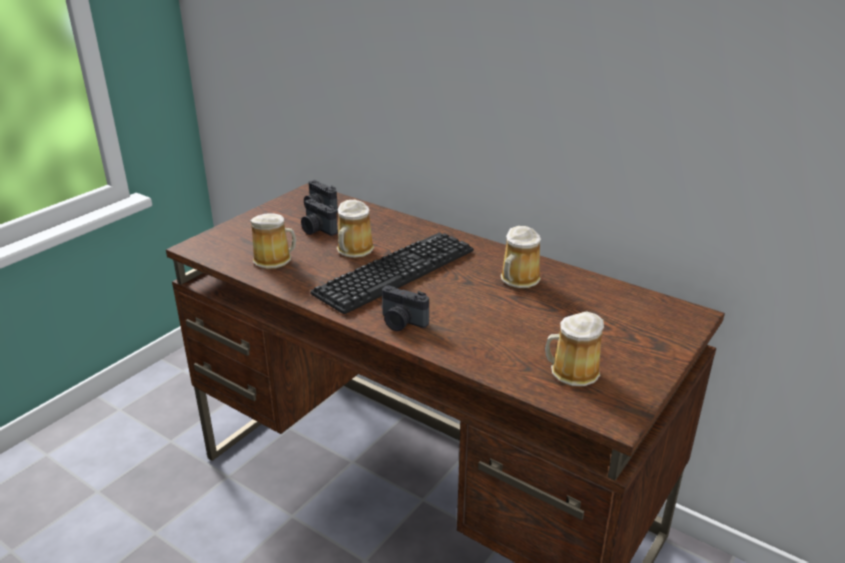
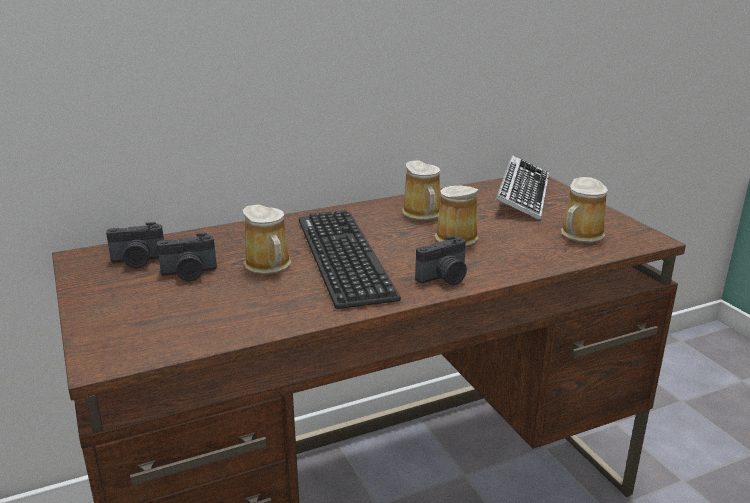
camera: 60 degrees left, 5 degrees down
mug [250,213,296,269] -> mug moved to [435,185,478,247]
none -> keyboard [495,155,549,221]

